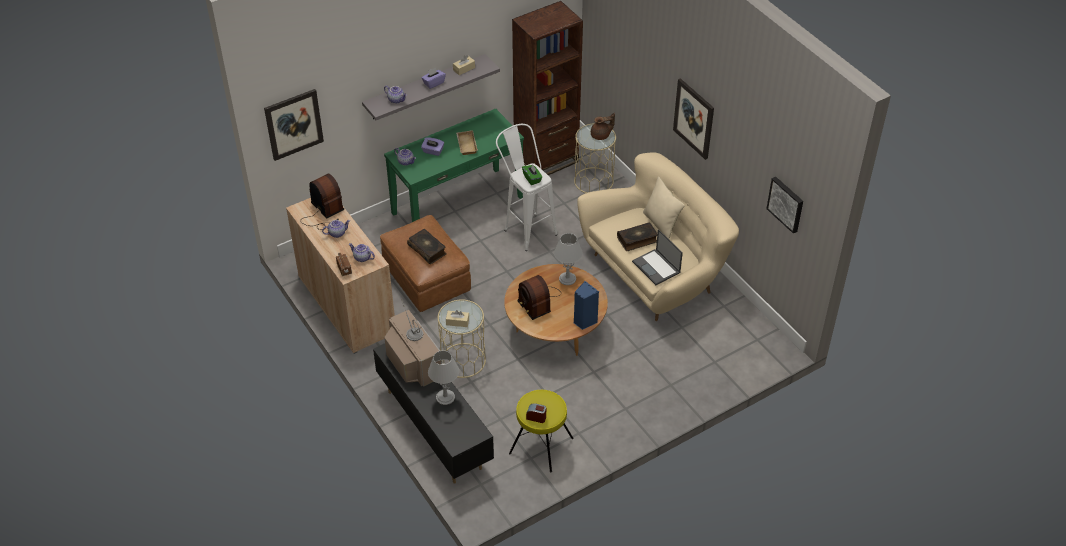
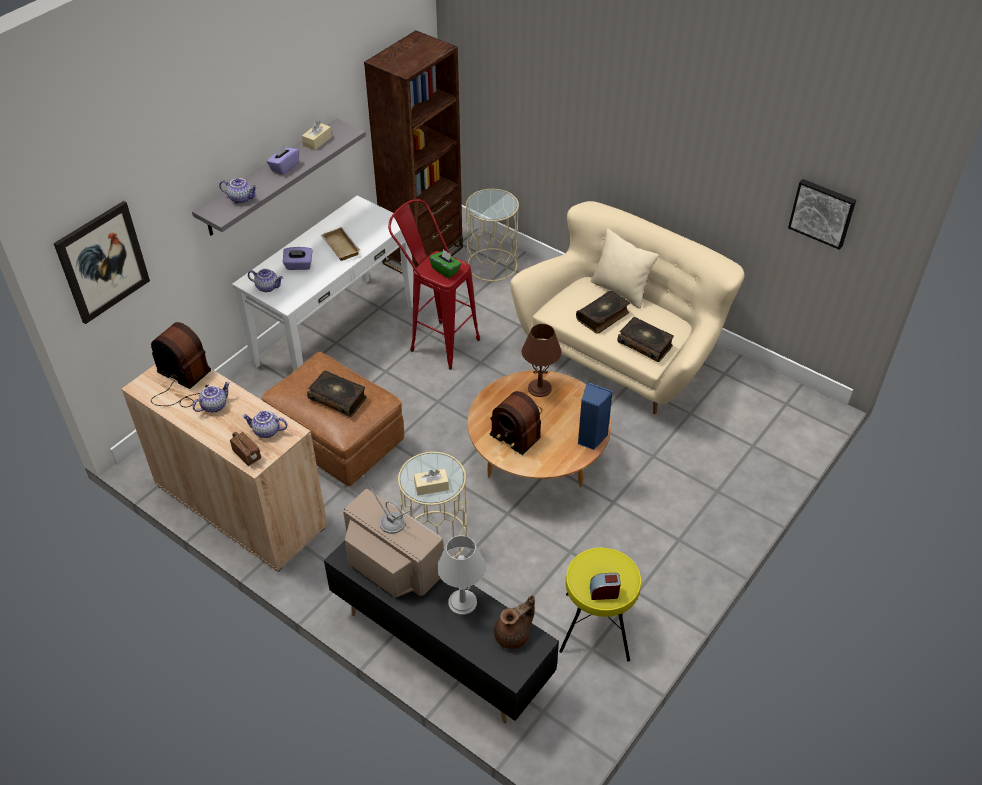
camera: 20 degrees left, 0 degrees up
green console table [384,109,524,222] -> white console table [232,195,413,372]
white stool [496,124,558,251] -> red stool [388,199,480,370]
grey table lamp [554,233,583,285] -> brown table lamp [522,324,561,397]
brown teapot [591,113,615,140] -> brown teapot moved to [494,595,535,649]
laptop [632,229,683,285] -> book [618,317,674,362]
picture [673,78,714,160] -> none

